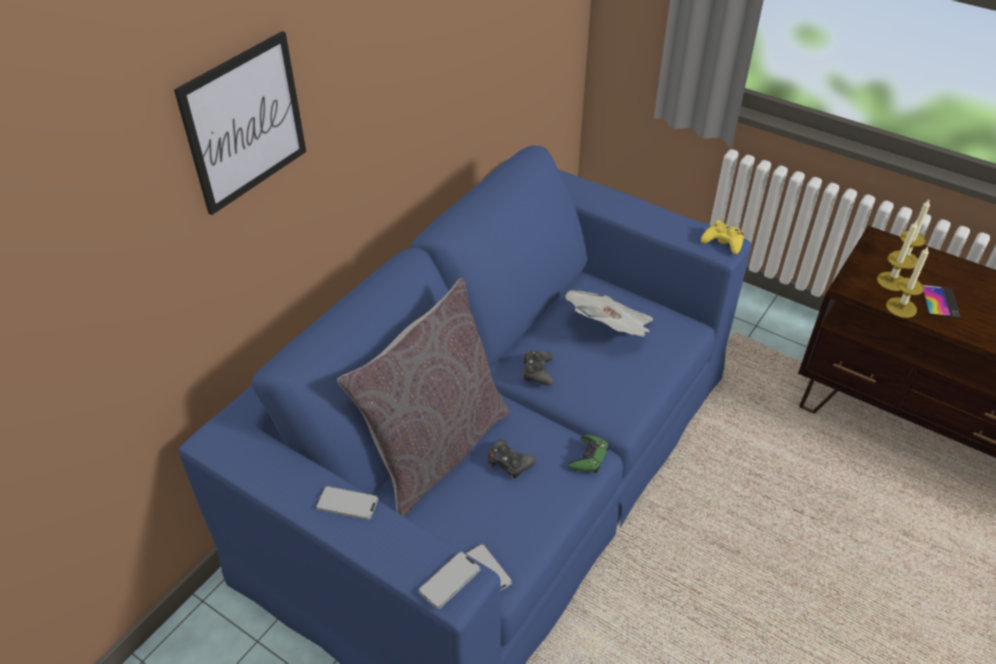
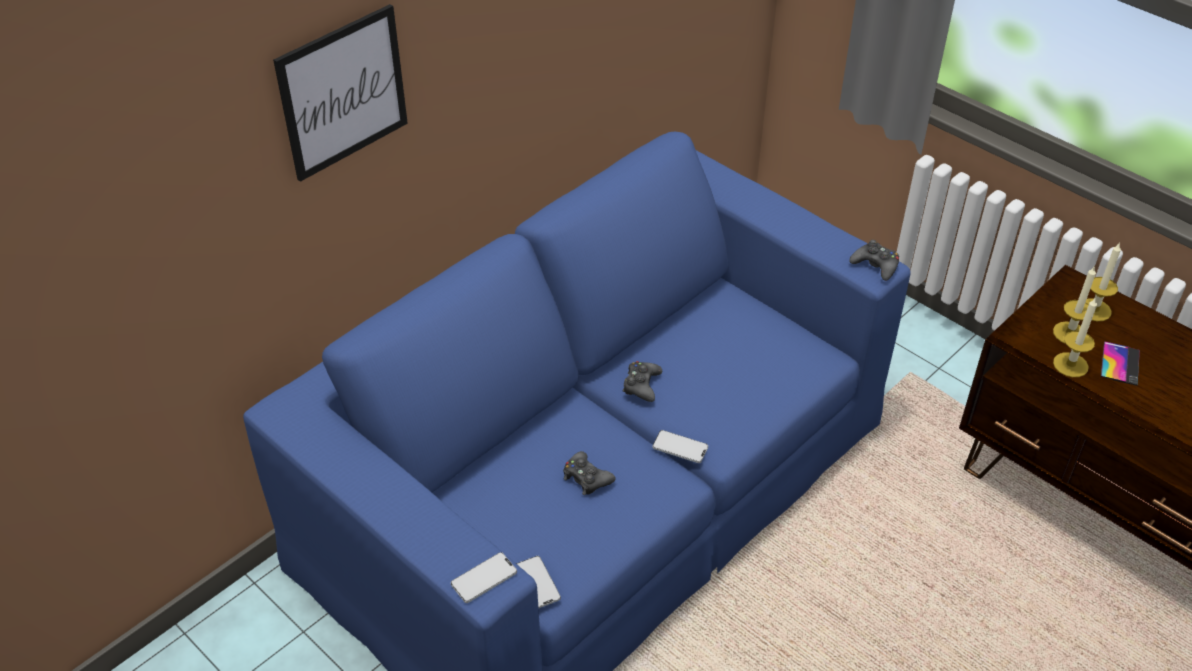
camera: 10 degrees right, 0 degrees up
phone [316,486,378,520] -> phone moved to [652,430,708,463]
grey pillow [337,278,510,517] -> none
newspaper [565,290,653,337] -> none
green game controller [569,435,609,473] -> none
yellow game controller [701,220,744,254] -> black game controller [849,240,899,281]

